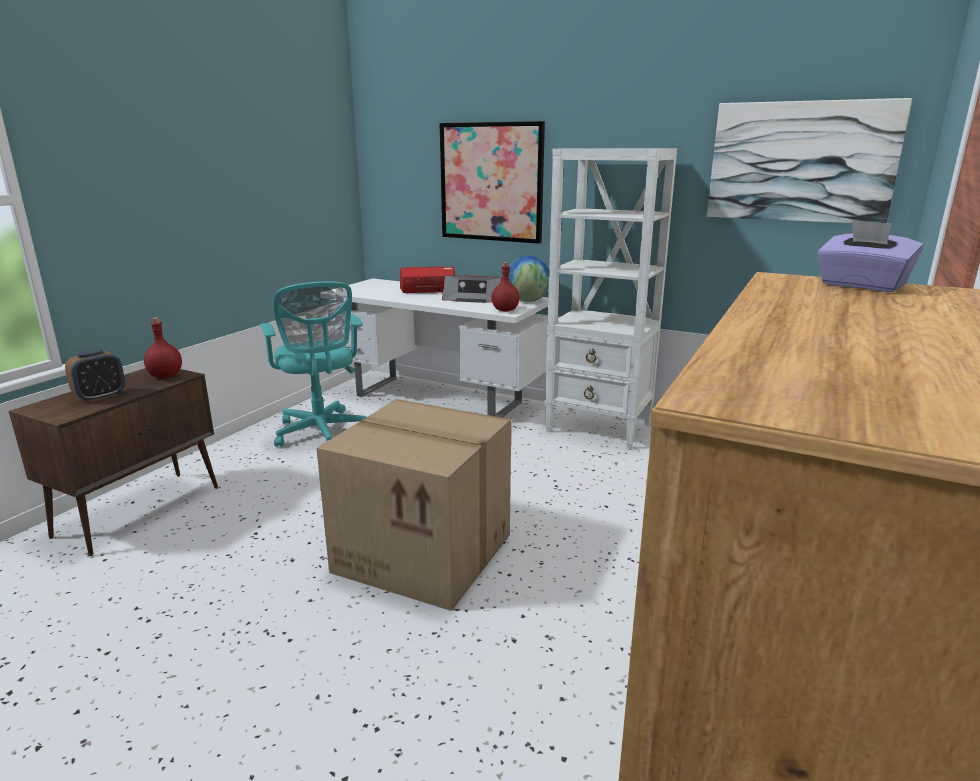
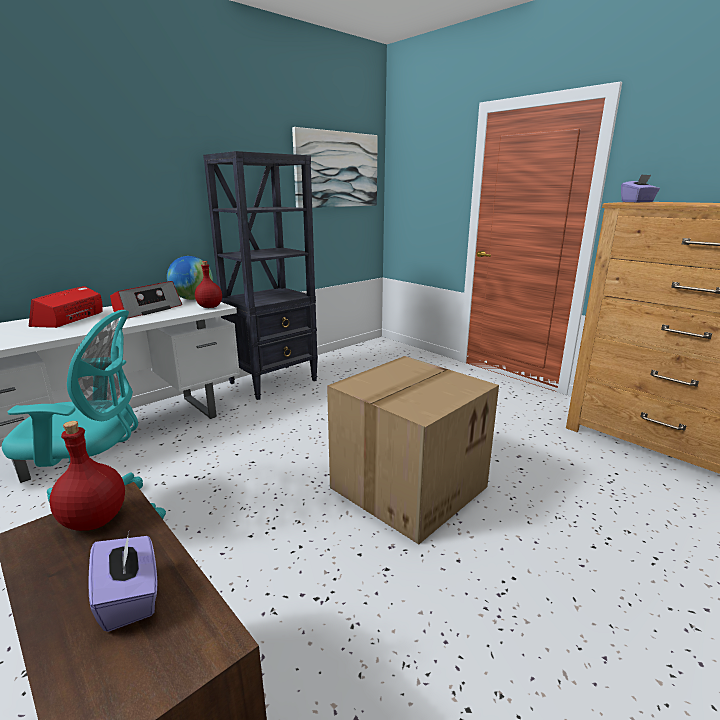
camera: 70 degrees left, 0 degrees up
alarm clock [65,349,125,402] -> purple tissue box [89,532,158,632]
picture [439,121,545,244] -> none
white bookcase [545,148,677,449] -> black bookcase [203,151,318,400]

